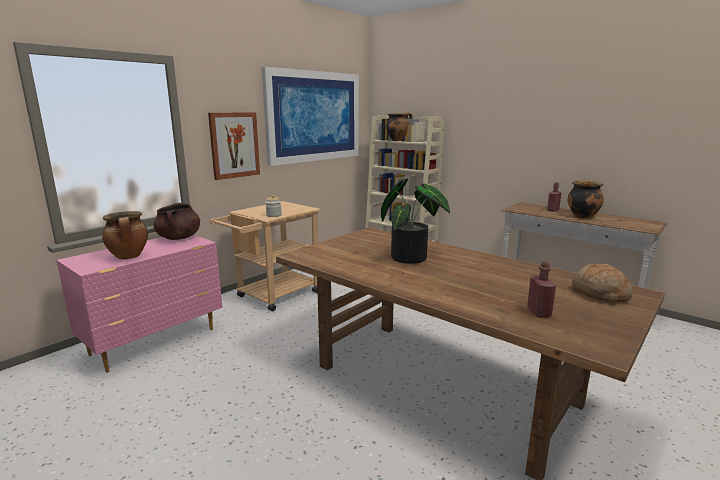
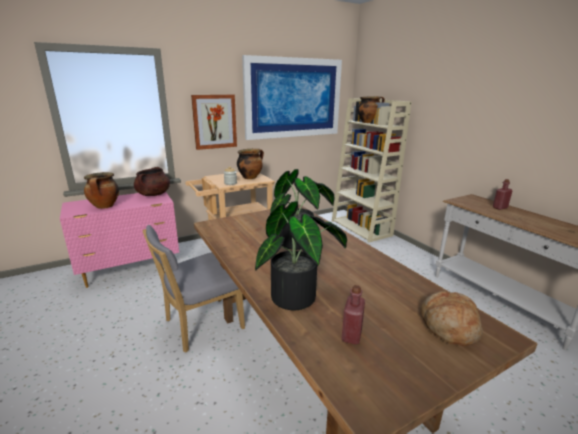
camera: 20 degrees right, 5 degrees up
cooking pot [568,180,604,219] -> cooking pot moved to [237,149,264,179]
none -> grey chair [142,225,245,353]
none -> potted plant [255,201,347,310]

